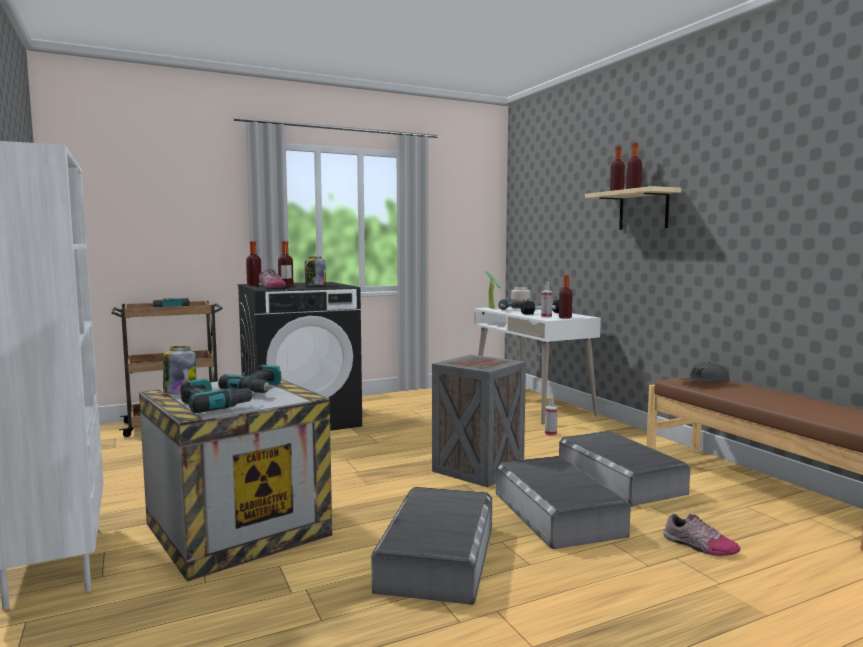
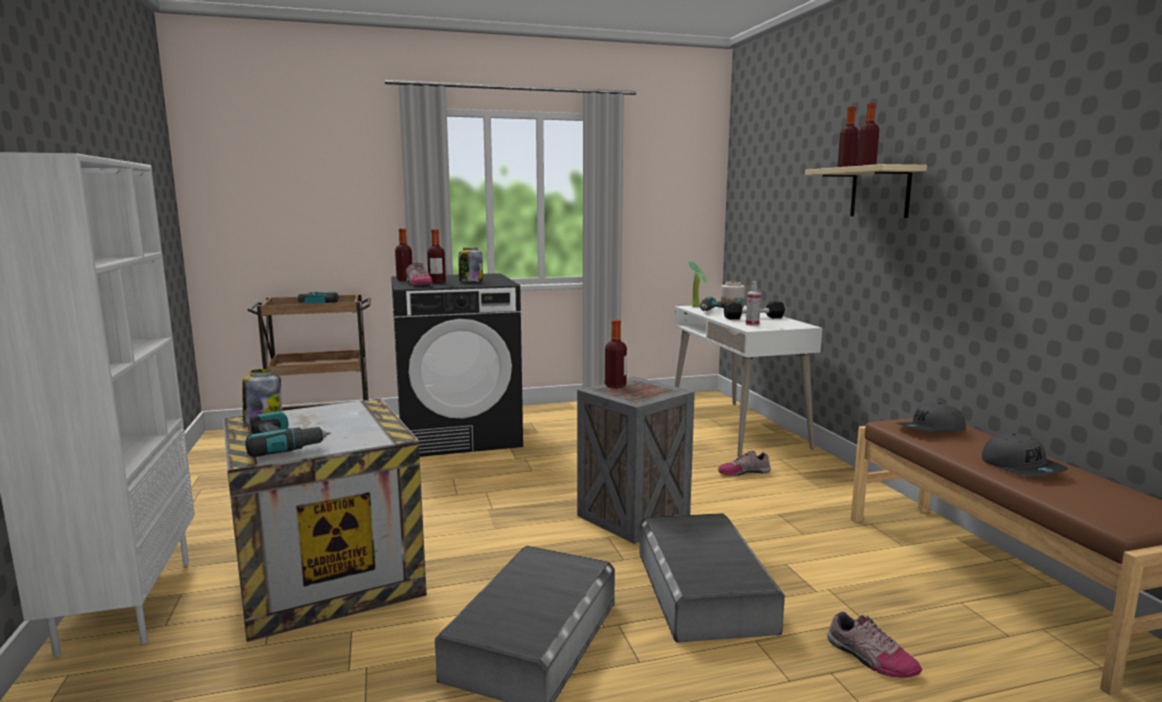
camera: 10 degrees right, 5 degrees up
power drill [218,364,281,393] -> none
spray bottle [545,397,558,436] -> shoe [718,451,771,476]
bottle [559,275,573,319] -> bottle moved to [605,320,627,388]
grey storage box [559,431,690,506] -> none
none -> grey cap [982,433,1068,476]

